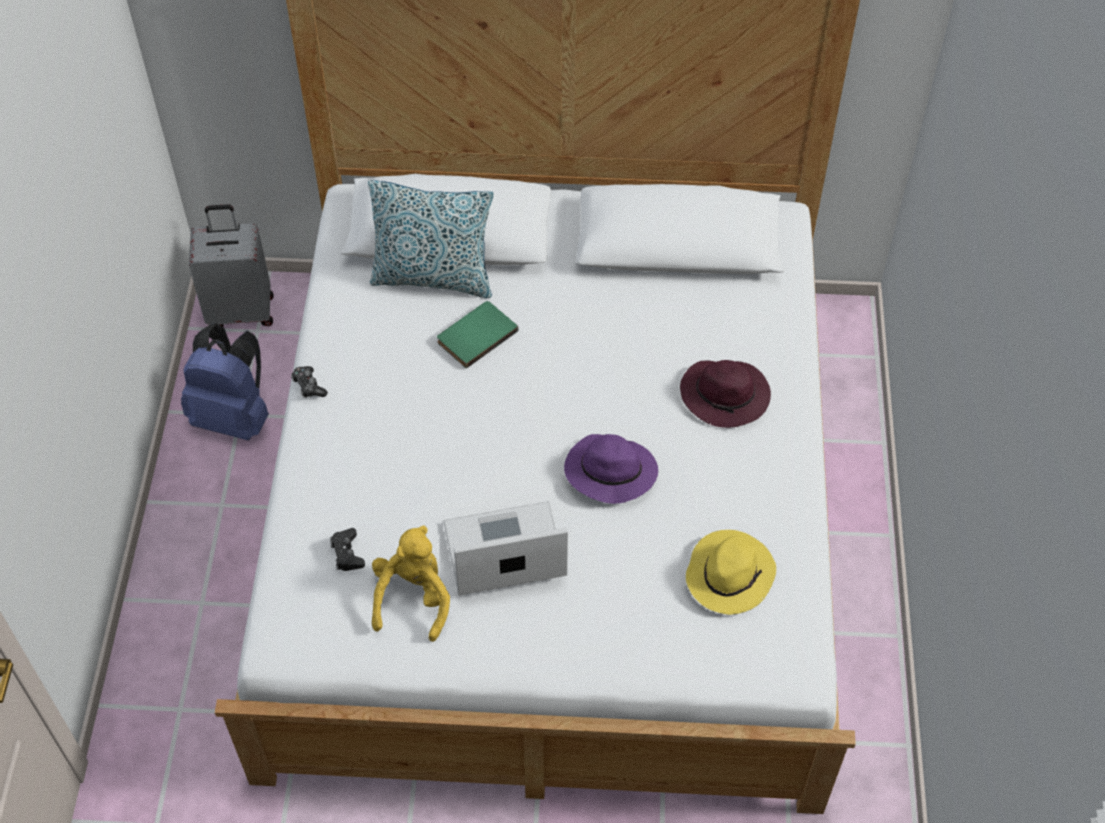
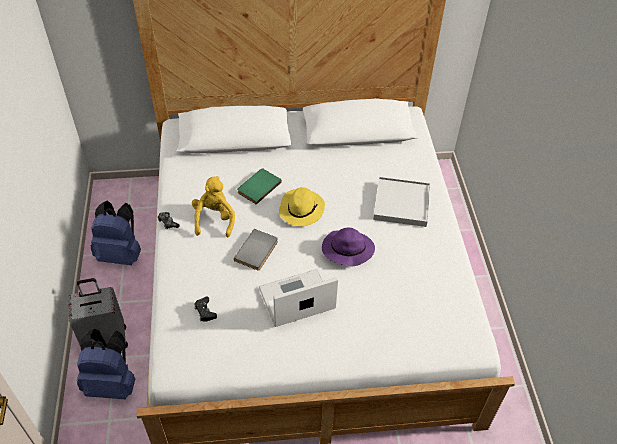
camera: 10 degrees left, 5 degrees down
grey suitcase [189,204,273,327] -> grey suitcase moved to [69,278,128,348]
pillow [368,180,494,298] -> none
yellow plush toy [372,525,450,642] -> yellow plush toy moved to [192,176,235,237]
purple hat [680,360,771,428] -> white tray [373,177,430,227]
yellow hat [686,530,776,615] -> yellow hat moved to [279,187,325,227]
none -> blue backpack [77,329,135,399]
none -> grey book [234,229,278,271]

